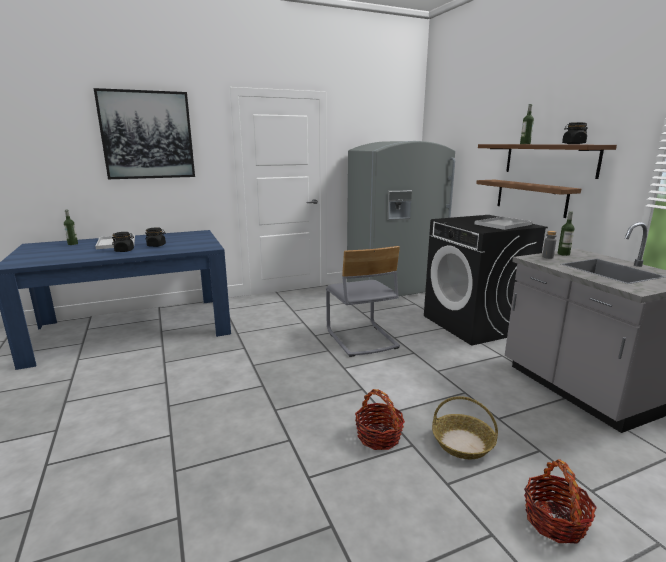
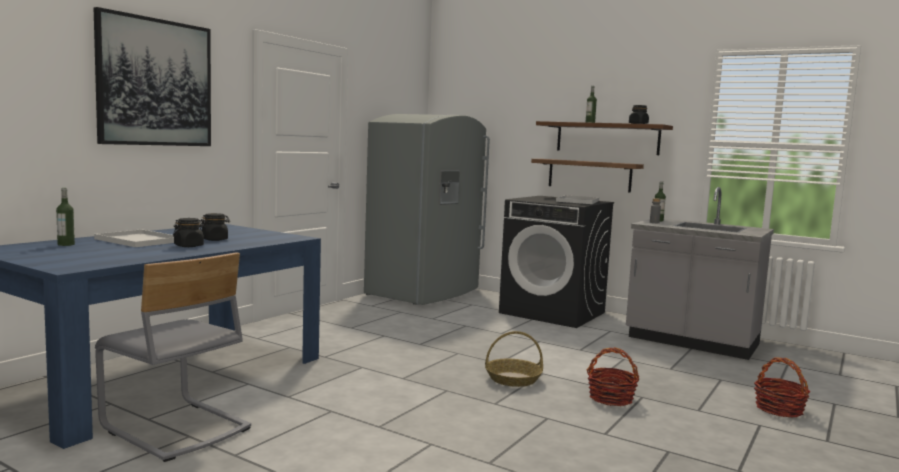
camera: 35 degrees left, 10 degrees down
grey chair [326,246,400,357] -> grey chair moved to [95,252,251,462]
basket [432,396,498,459] -> basket moved to [485,331,543,387]

